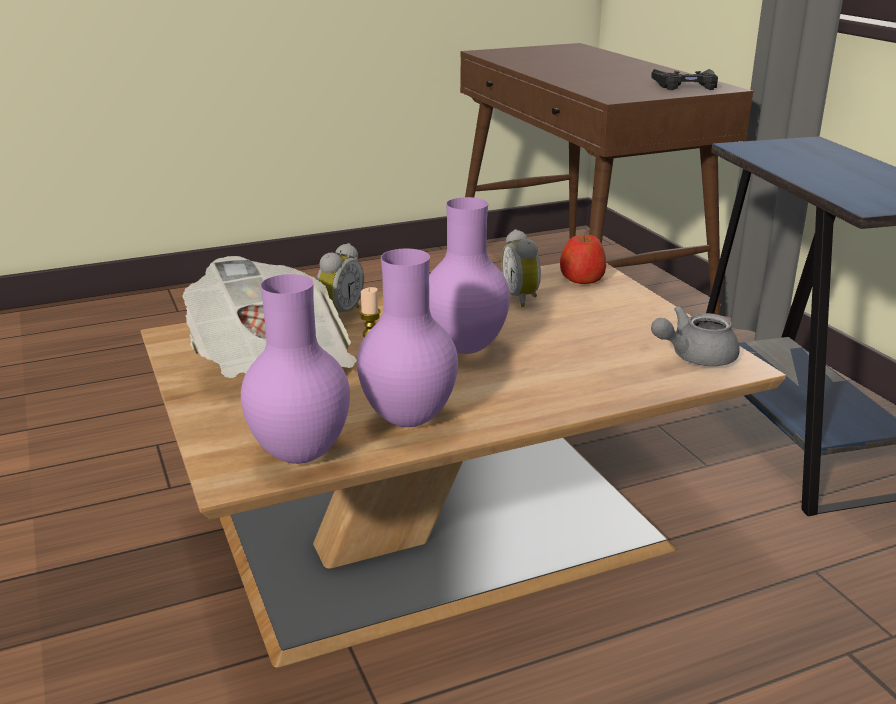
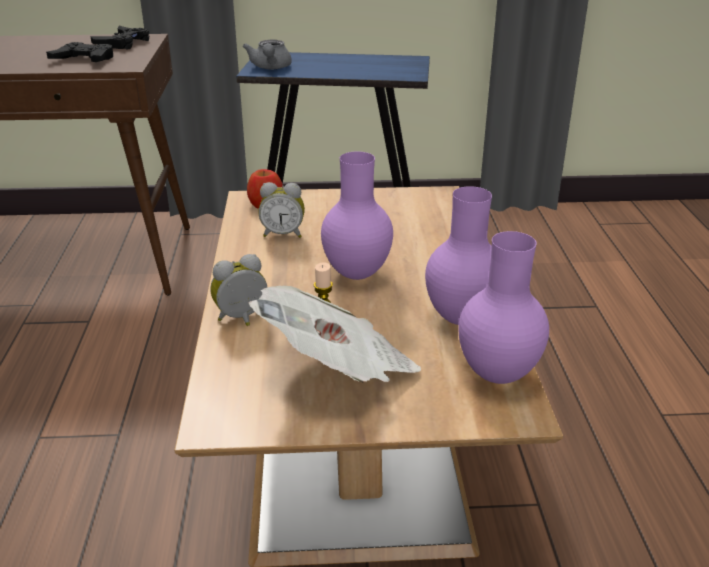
camera: 70 degrees left, 5 degrees up
alarm clock [317,243,364,314] -> alarm clock turned 75 degrees counterclockwise [210,254,268,326]
grey teapot [651,306,740,366] -> grey teapot moved to [243,40,292,69]
none -> black game controller [46,42,113,62]

